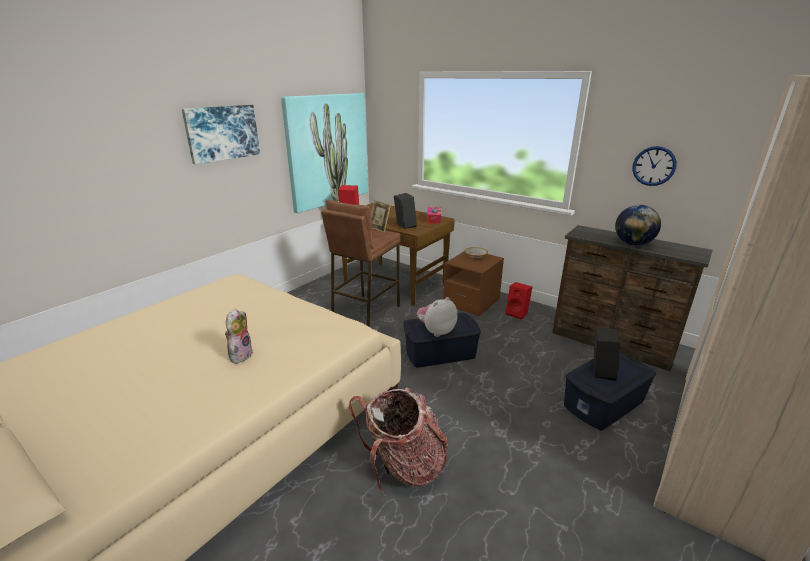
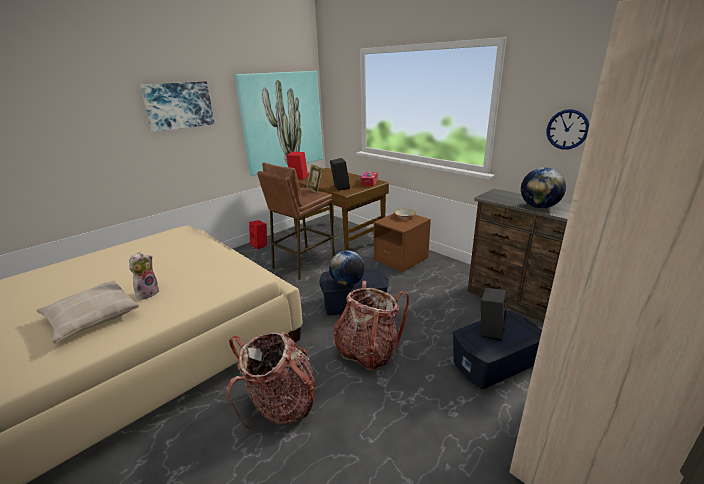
camera: 10 degrees right, 0 degrees up
plush toy [417,297,457,337] -> globe [329,250,365,286]
red speaker [505,282,532,320] -> red speaker moved to [249,220,267,249]
none -> beige pillow [36,281,139,343]
none -> backpack [334,281,409,370]

